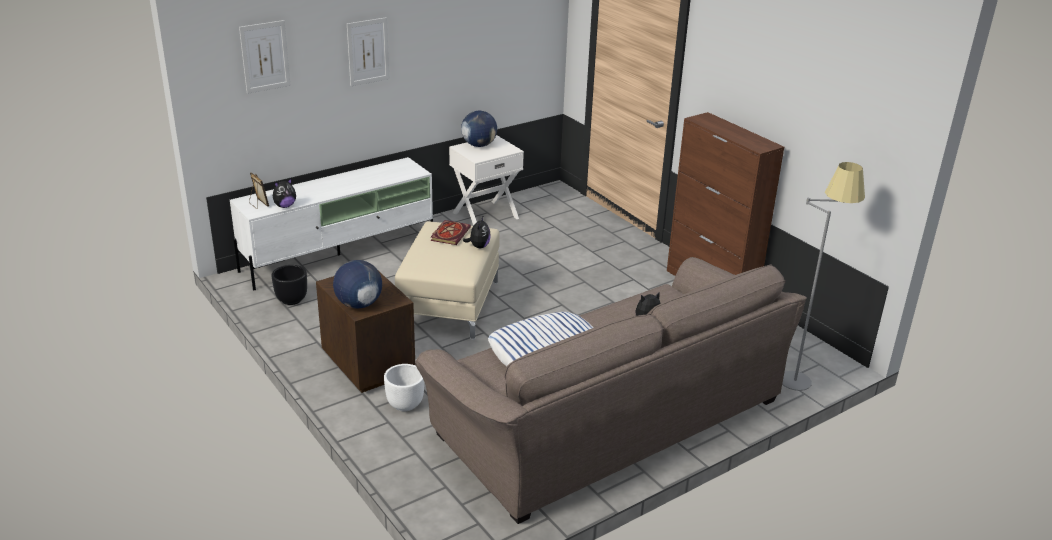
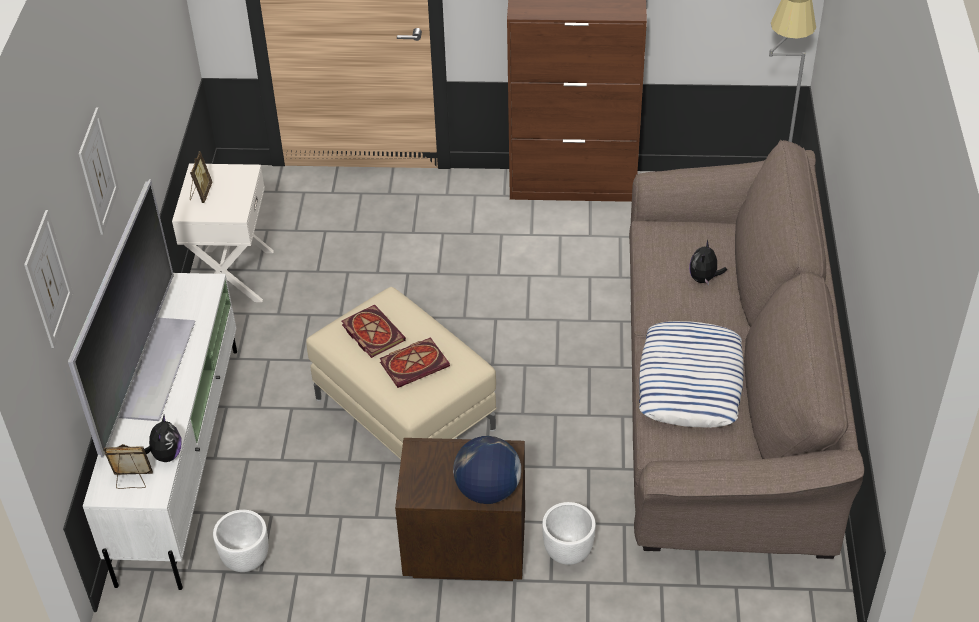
camera: 50 degrees left, 15 degrees up
black planter [272,265,307,305] -> white planter [213,510,268,572]
globe [461,111,497,147] -> picture frame [190,151,212,203]
plush toy [463,217,491,248] -> none
none -> television [68,179,195,457]
none -> book [379,337,450,388]

